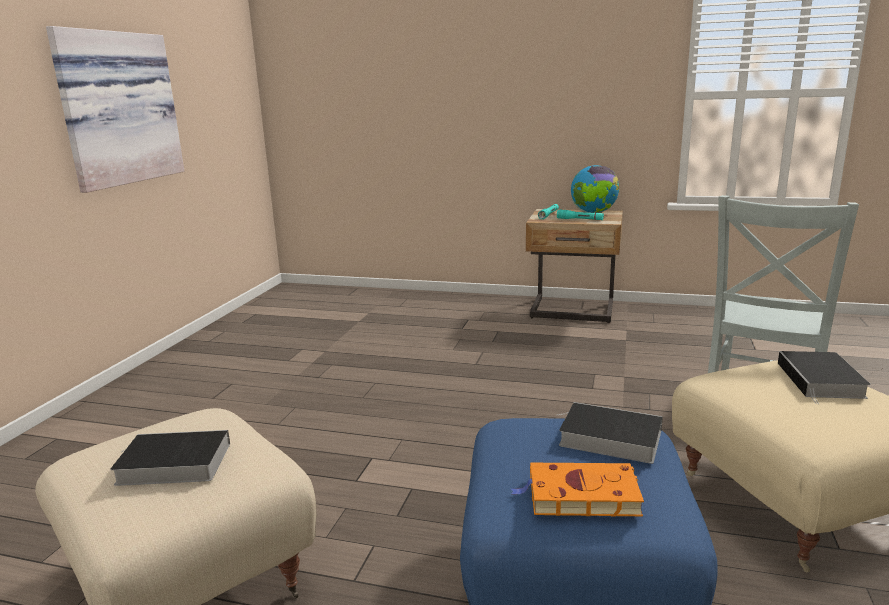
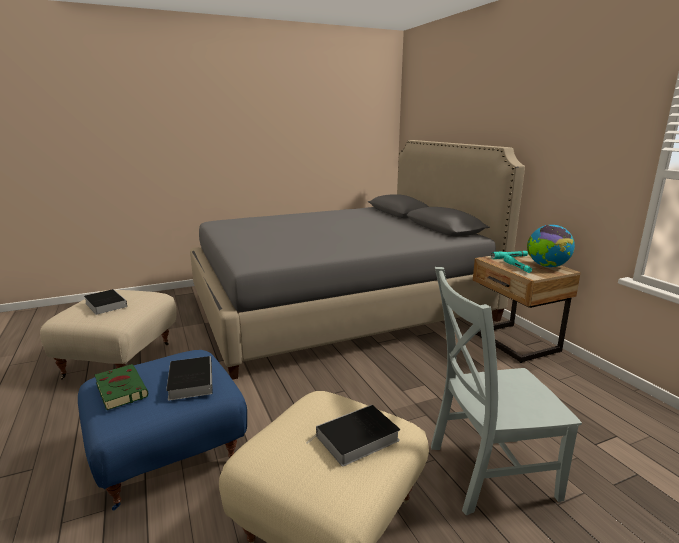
camera: 50 degrees right, 0 degrees up
picture [46,26,184,193] -> none
orange book [511,463,644,517] -> green book [95,364,148,410]
none -> grey bed [190,140,525,380]

